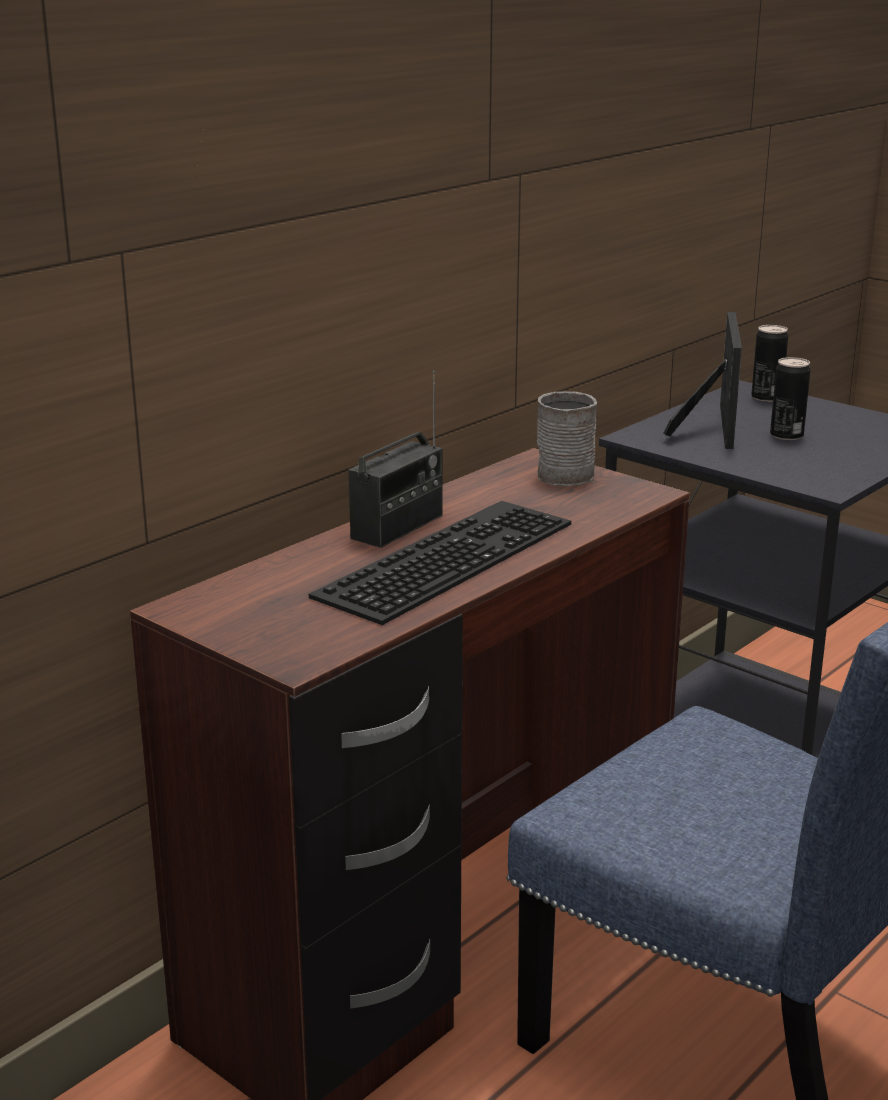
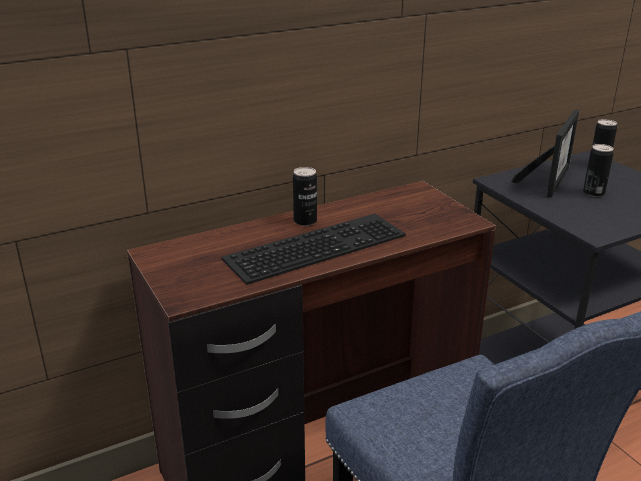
camera: 20 degrees right, 5 degrees up
radio [349,370,442,548] -> can [293,167,317,226]
grey mug [537,391,597,486] -> none

